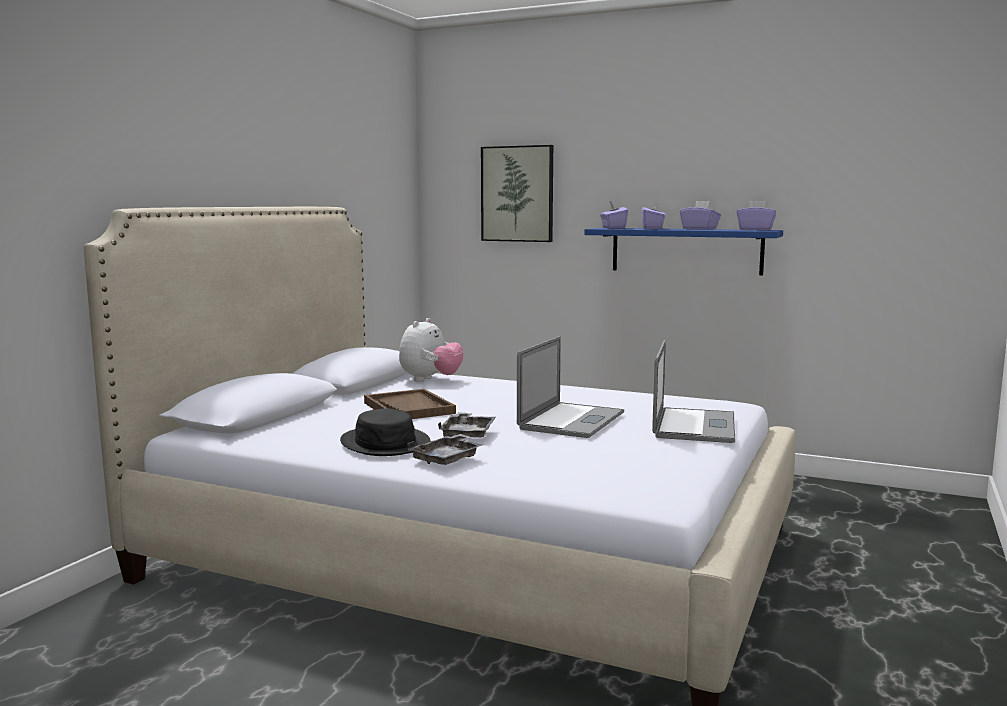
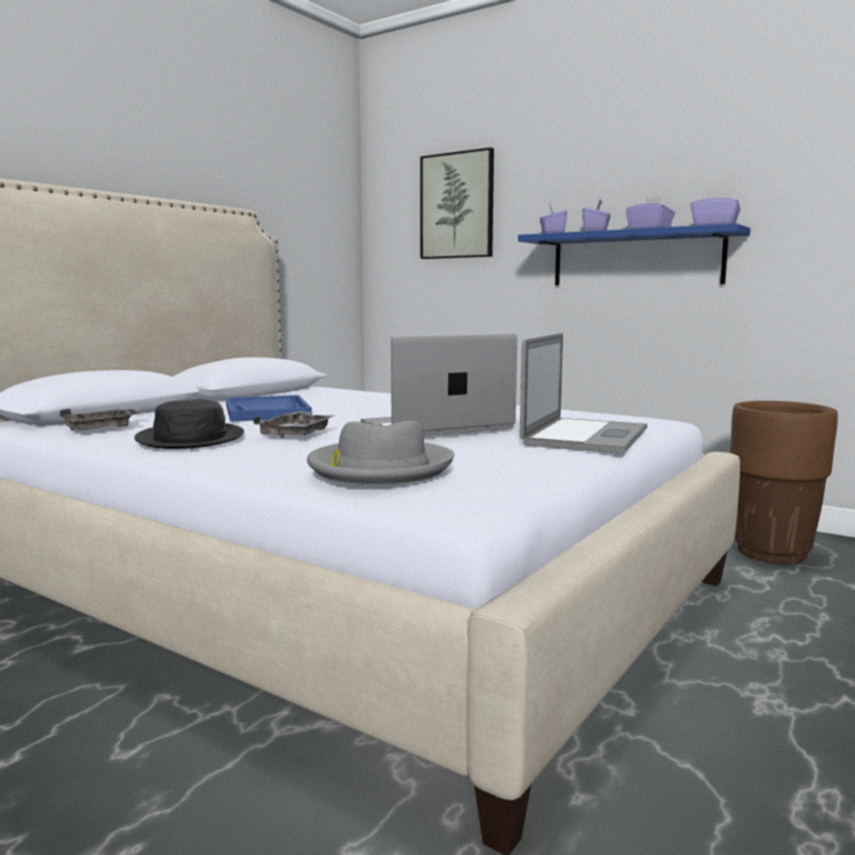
camera: 10 degrees right, 0 degrees up
brown tray [364,389,456,419] -> blue tray [226,395,312,422]
plush toy [399,318,464,382] -> none
grey tray [407,434,483,465] -> grey tray moved to [60,408,141,431]
laptop [517,336,624,438] -> laptop turned 150 degrees counterclockwise [360,334,517,436]
none -> grey hat [307,421,455,485]
none -> brown planter [730,401,838,564]

